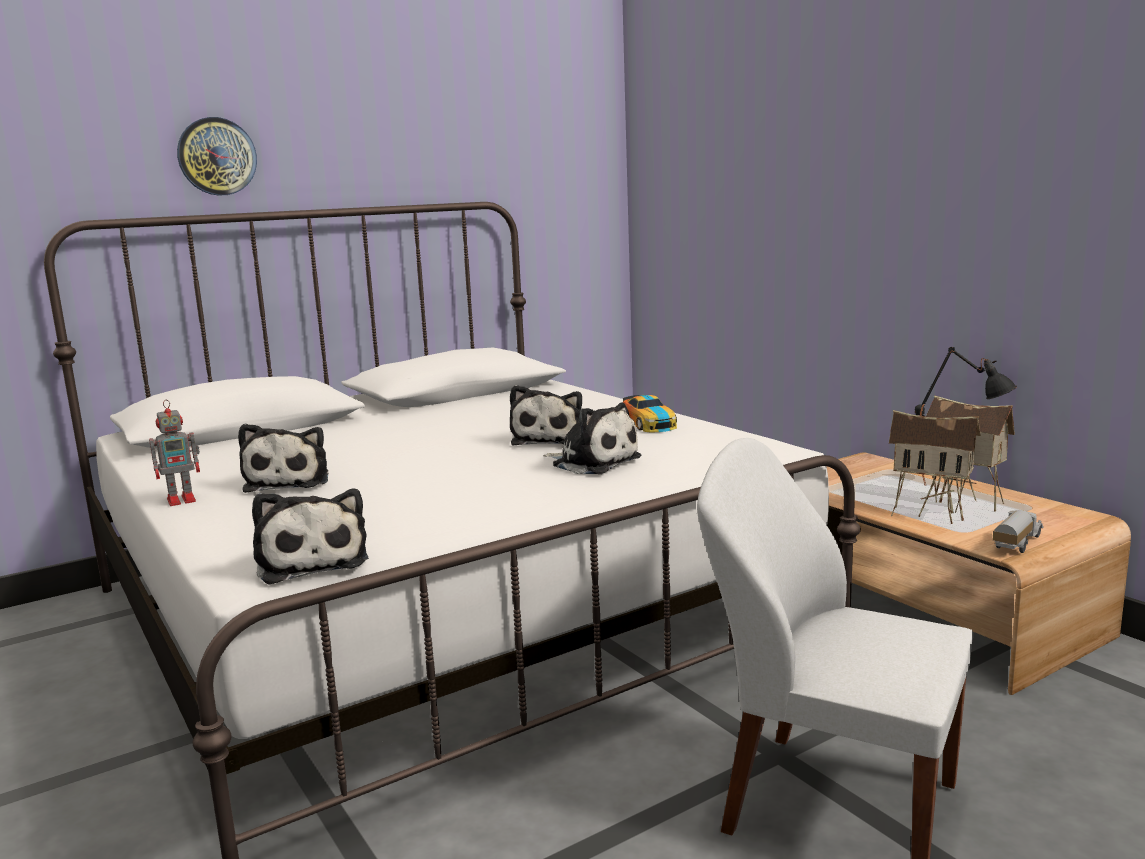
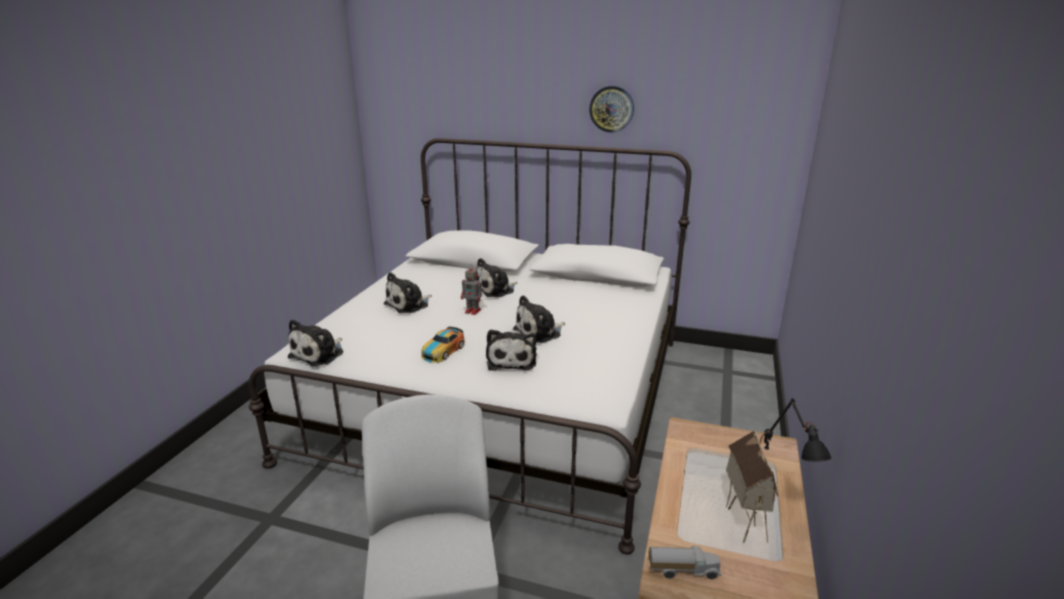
camera: 50 degrees right, 10 degrees up
toy robot [149,400,200,506] -> toy robot moved to [461,264,484,315]
wall clock [177,117,257,196] -> wall clock moved to [589,86,634,132]
toy car [623,395,677,432] -> toy car moved to [421,327,464,363]
toy house [889,410,981,524] -> none
none -> plush toy [475,258,517,298]

